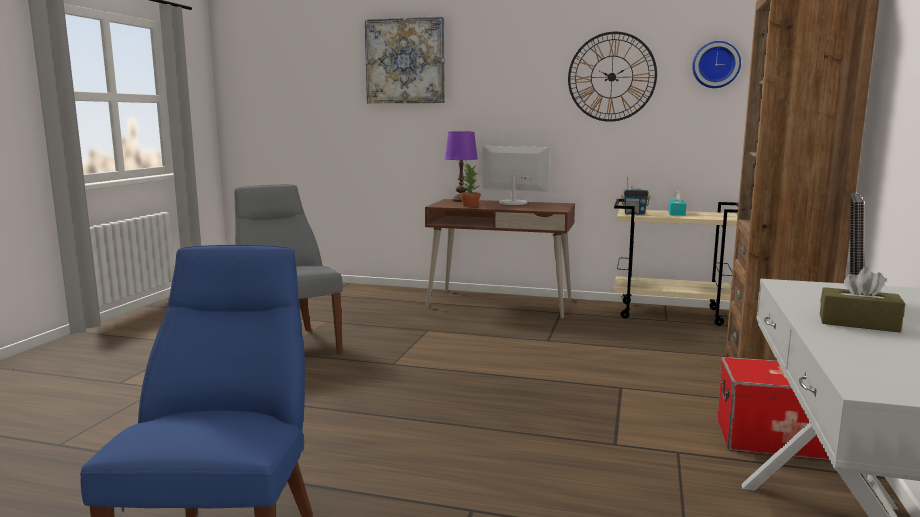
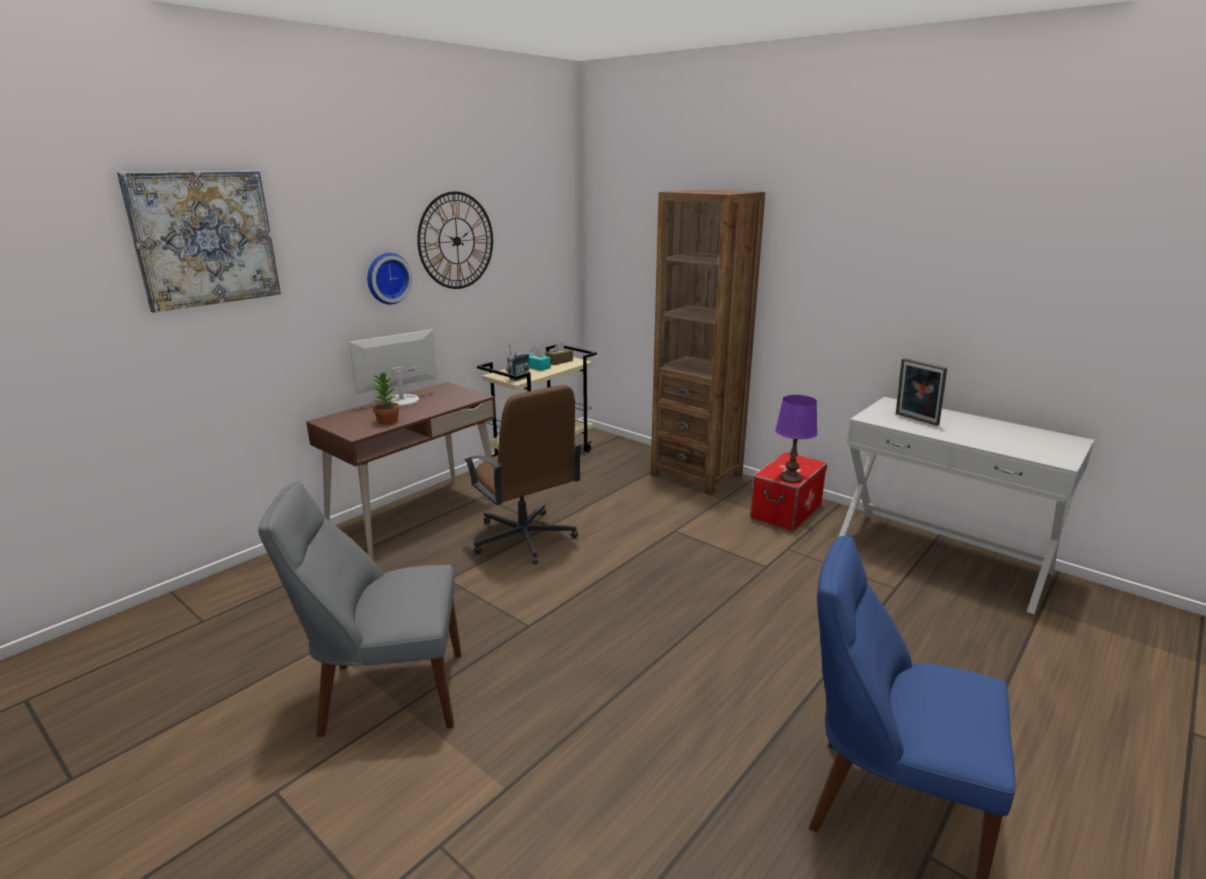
camera: 65 degrees left, 10 degrees up
purple table lamp [445,131,478,202] -> purple table lamp moved to [775,395,818,483]
wall clock [692,41,741,88] -> wall clock moved to [367,253,412,305]
brown tissue box [820,267,905,332] -> brown tissue box moved to [545,341,573,365]
none -> brown office chair [464,385,582,564]

